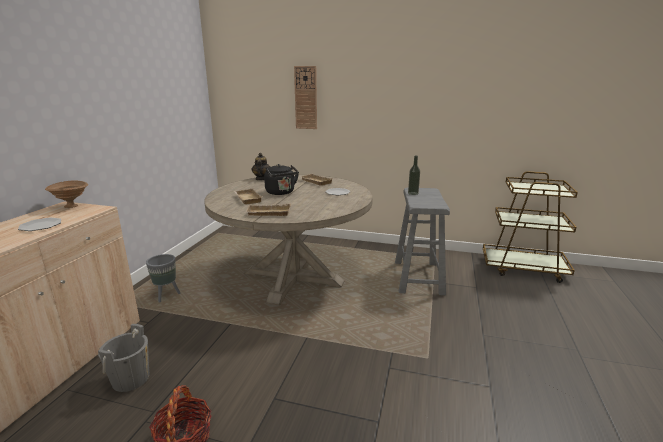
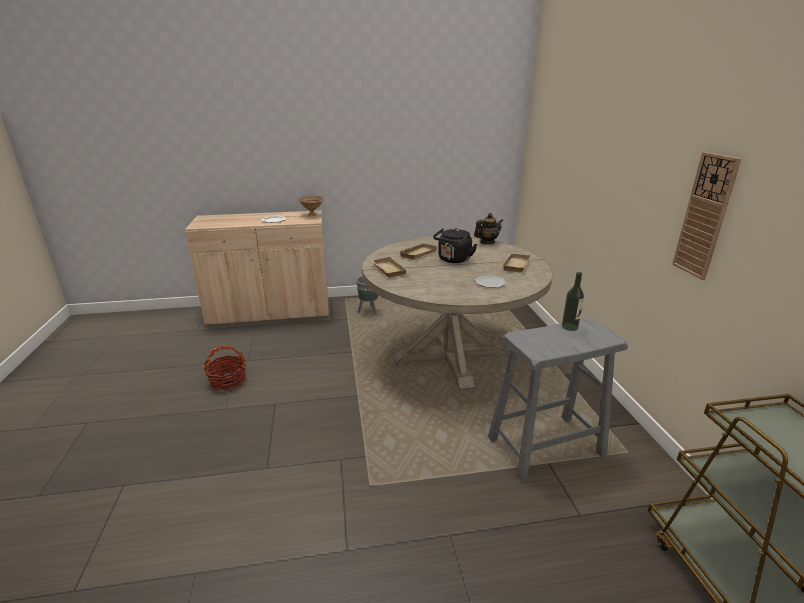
camera: 65 degrees right, 5 degrees up
grey bucket [98,324,149,392] -> none
wall clock [294,66,317,129] -> wall clock moved to [672,152,742,280]

